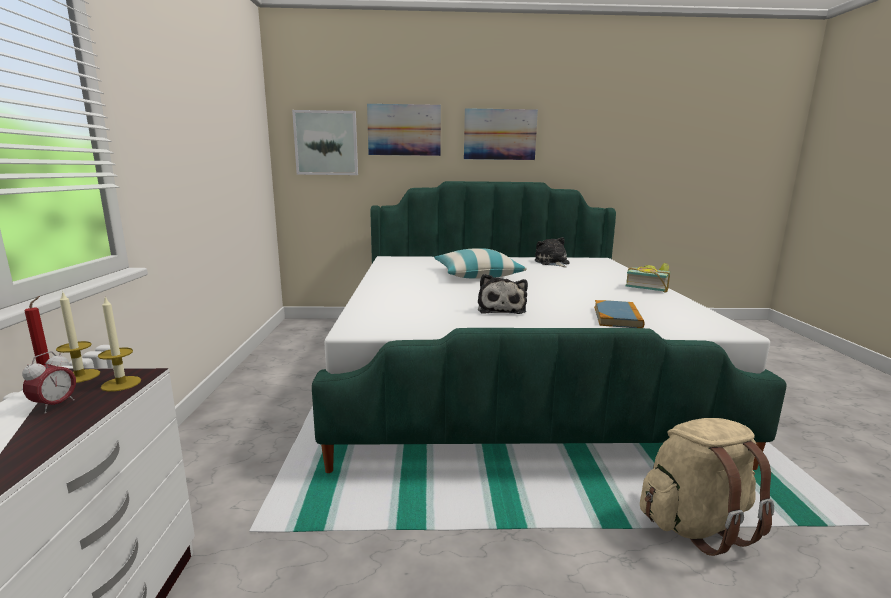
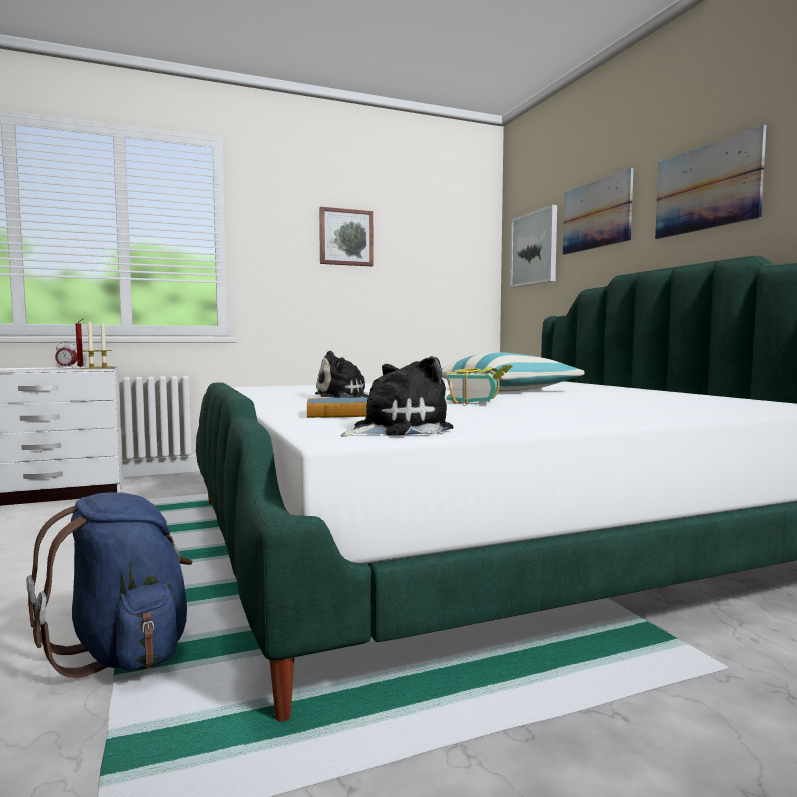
camera: 70 degrees right, 10 degrees down
plush toy [535,237,569,267] -> plush toy moved to [341,356,453,437]
book [626,263,670,293] -> book moved to [446,365,513,405]
beige backpack [640,418,774,556] -> blue backpack [26,492,192,678]
none -> picture [319,207,374,266]

